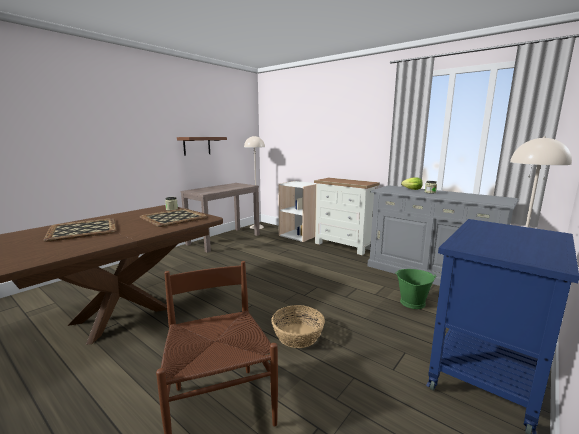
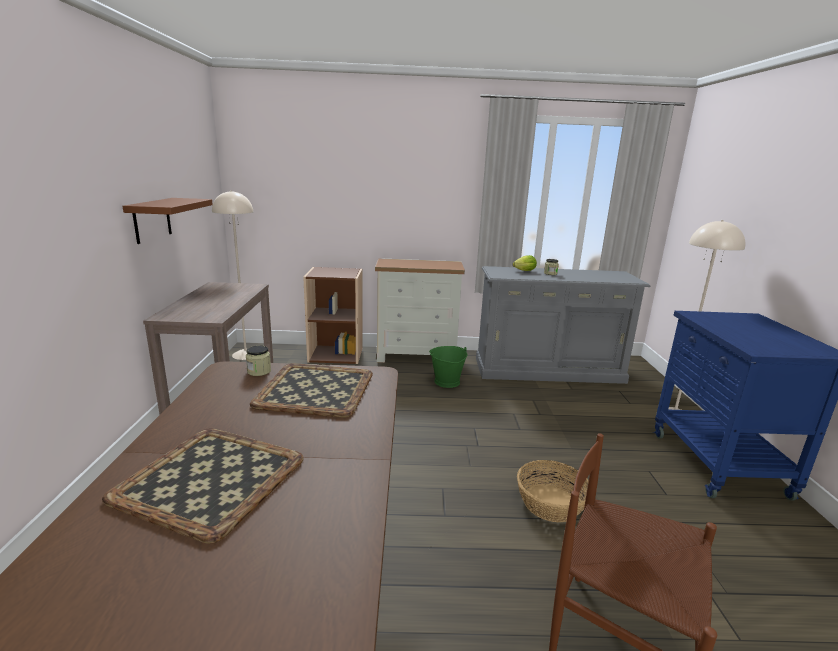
camera: 40 degrees left, 5 degrees up
white bookcase [278,181,316,242] -> brown bookcase [303,267,363,364]
green bucket [395,269,436,309] -> green bucket moved to [429,346,468,388]

